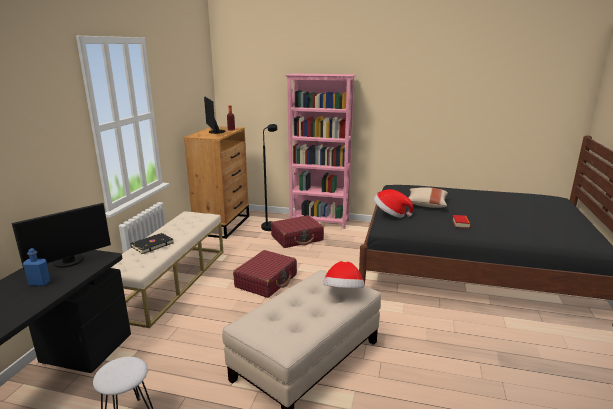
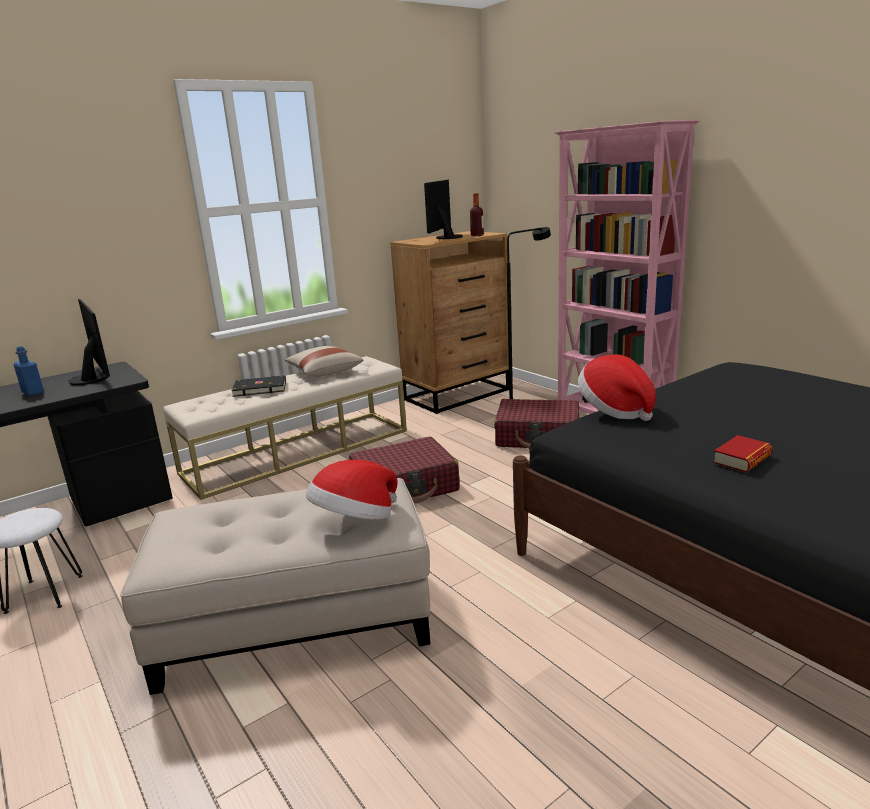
camera: 40 degrees right, 0 degrees up
monitor [12,203,111,270] -> monitor turned 120 degrees counterclockwise [68,299,110,385]
beige pillow [408,187,448,208] -> beige pillow moved to [285,346,364,377]

